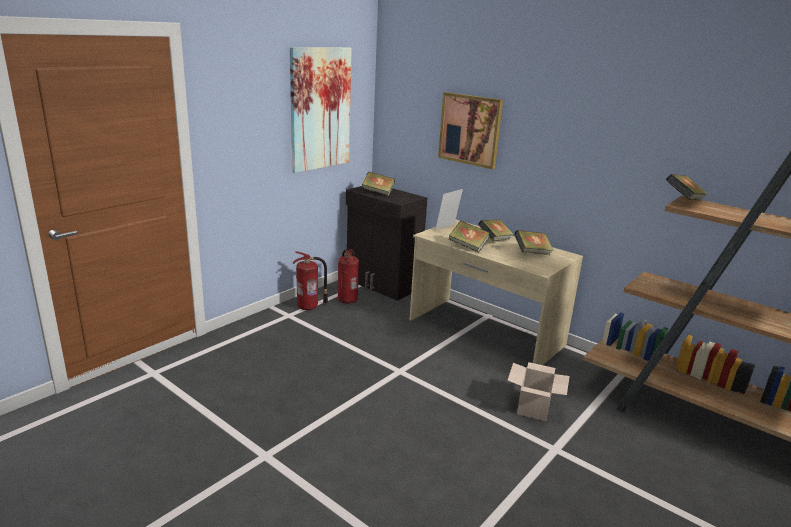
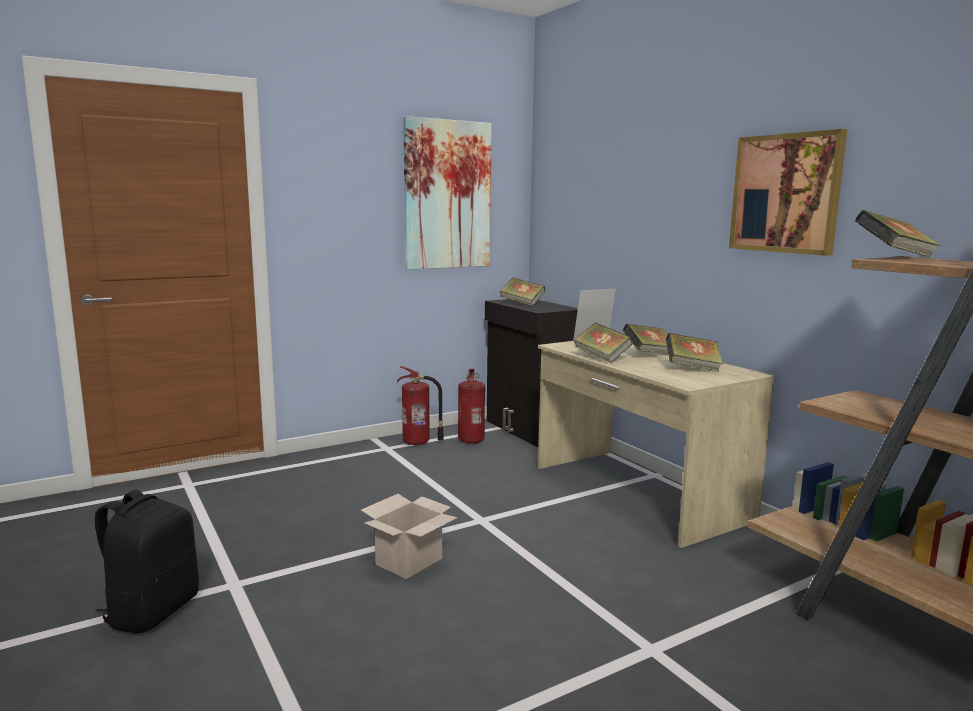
camera: 20 degrees right, 10 degrees down
picture [438,92,503,169] -> picture moved to [729,129,847,256]
cardboard box [507,362,570,421] -> cardboard box moved to [361,494,458,579]
none -> black backpack [95,490,199,634]

